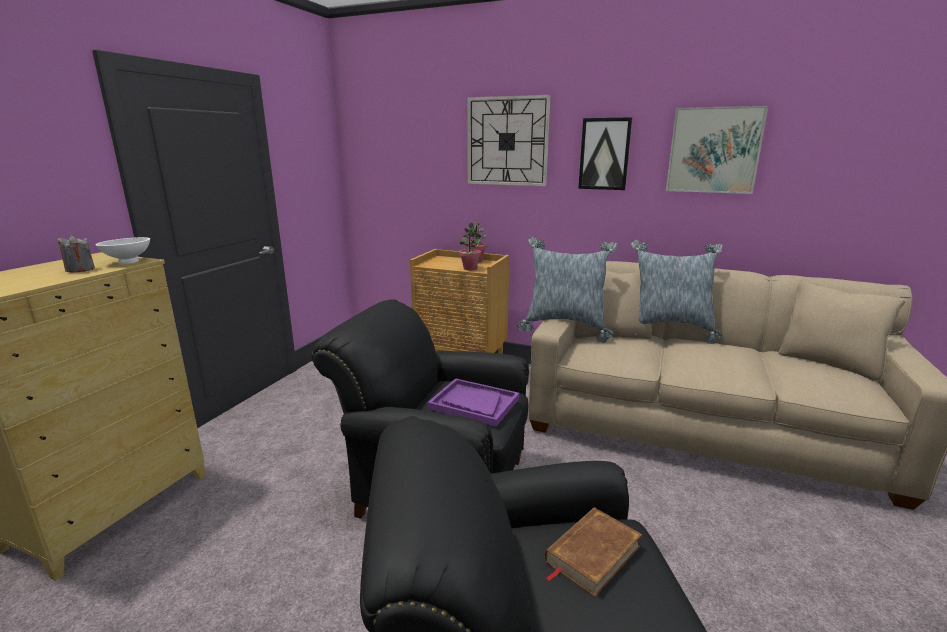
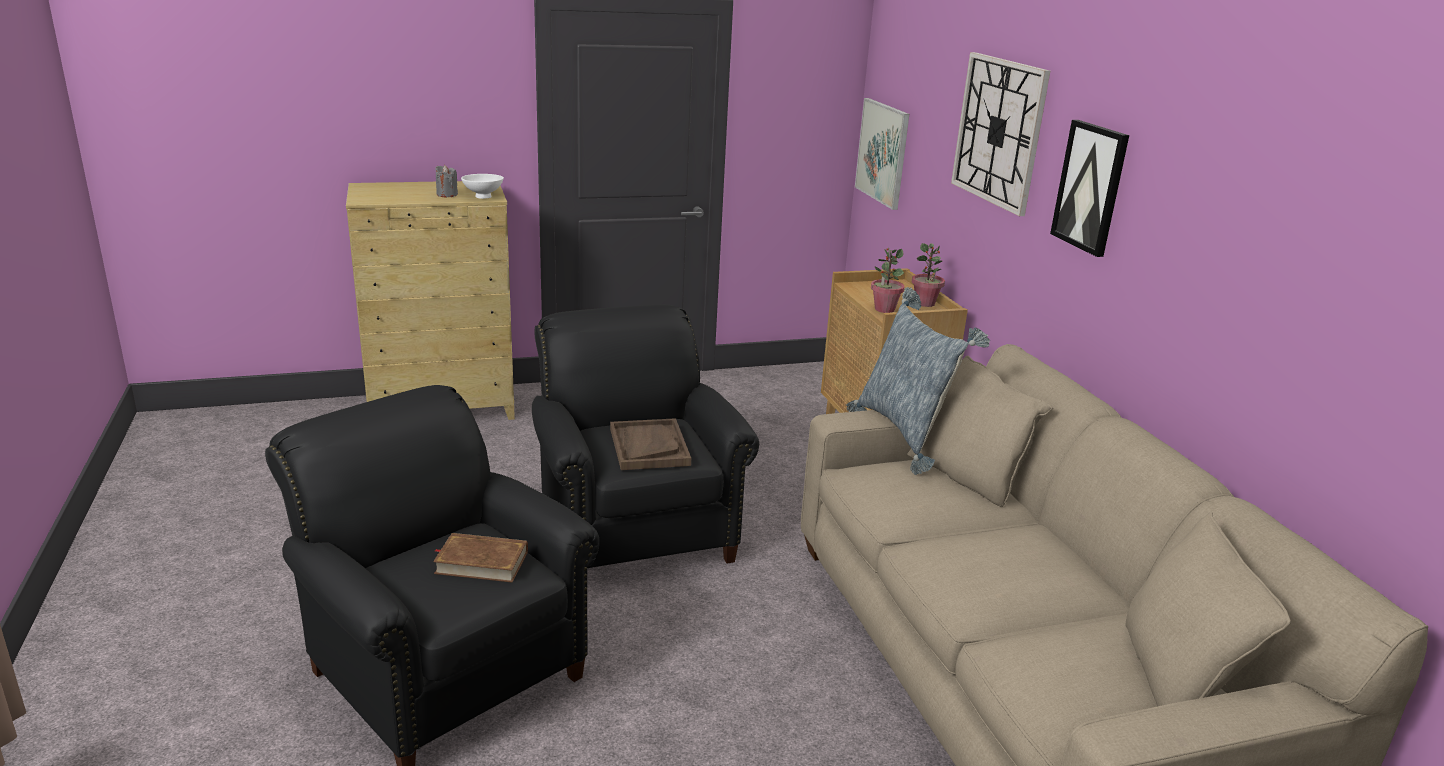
camera: 50 degrees right, 5 degrees up
purple tray [427,378,519,427] -> brown tray [610,418,691,470]
pillow [631,240,723,344] -> none
picture [666,106,768,194] -> picture moved to [855,98,909,210]

